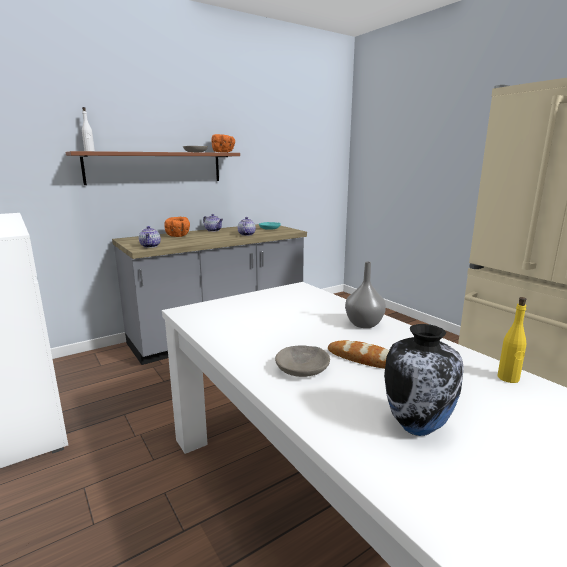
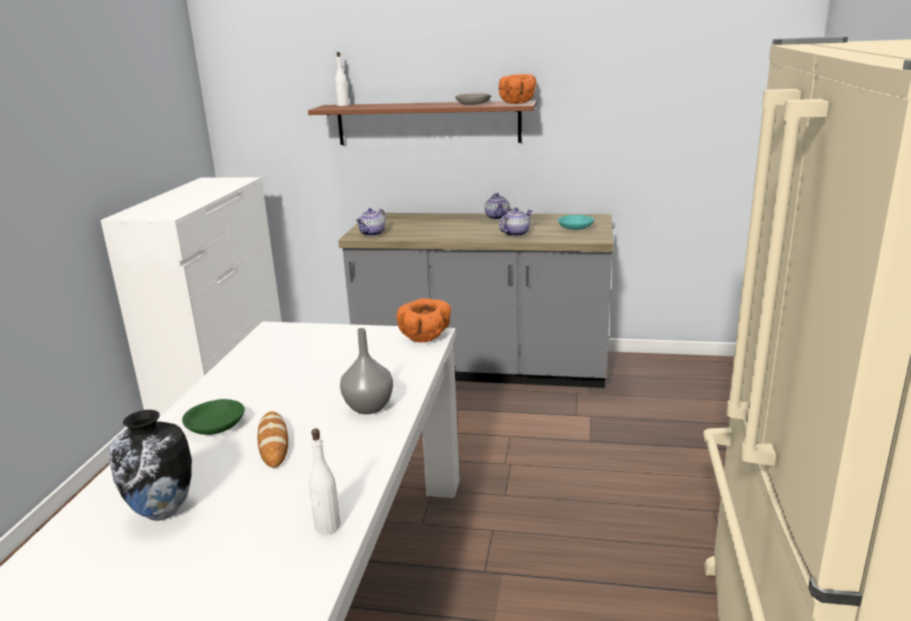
camera: 45 degrees right, 5 degrees up
orange bowl [164,217,190,237] -> orange bowl moved to [396,298,451,342]
grey bowl [275,345,330,377] -> green bowl [182,399,245,435]
yellow bottle [497,297,526,383] -> white bottle [309,429,341,534]

